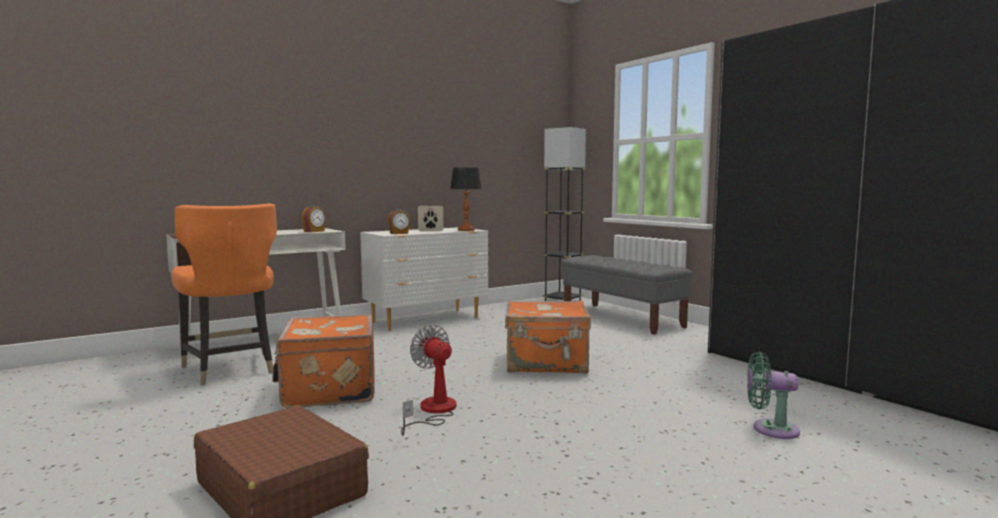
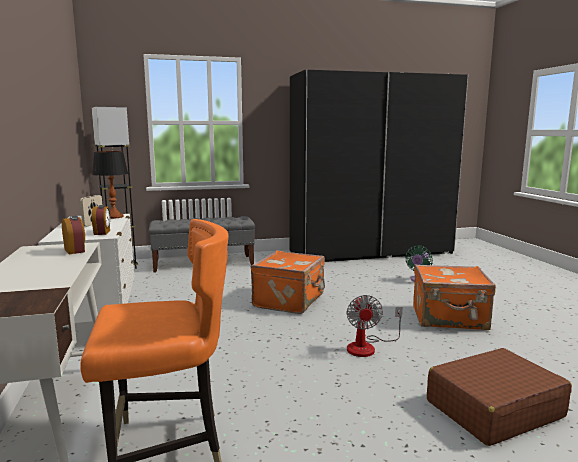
camera: 70 degrees left, 5 degrees up
orange suitcase [272,314,375,408] -> orange suitcase moved to [413,264,496,330]
fan [401,324,456,436] -> fan turned 75 degrees counterclockwise [347,295,403,357]

